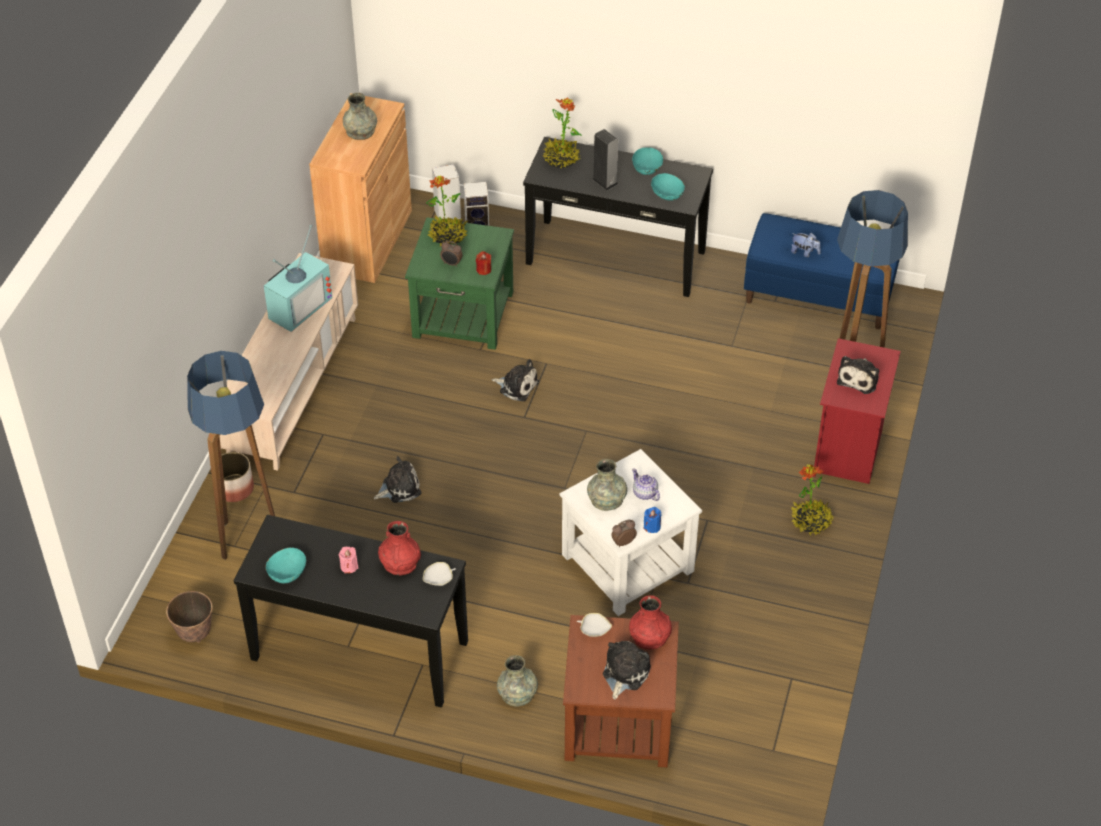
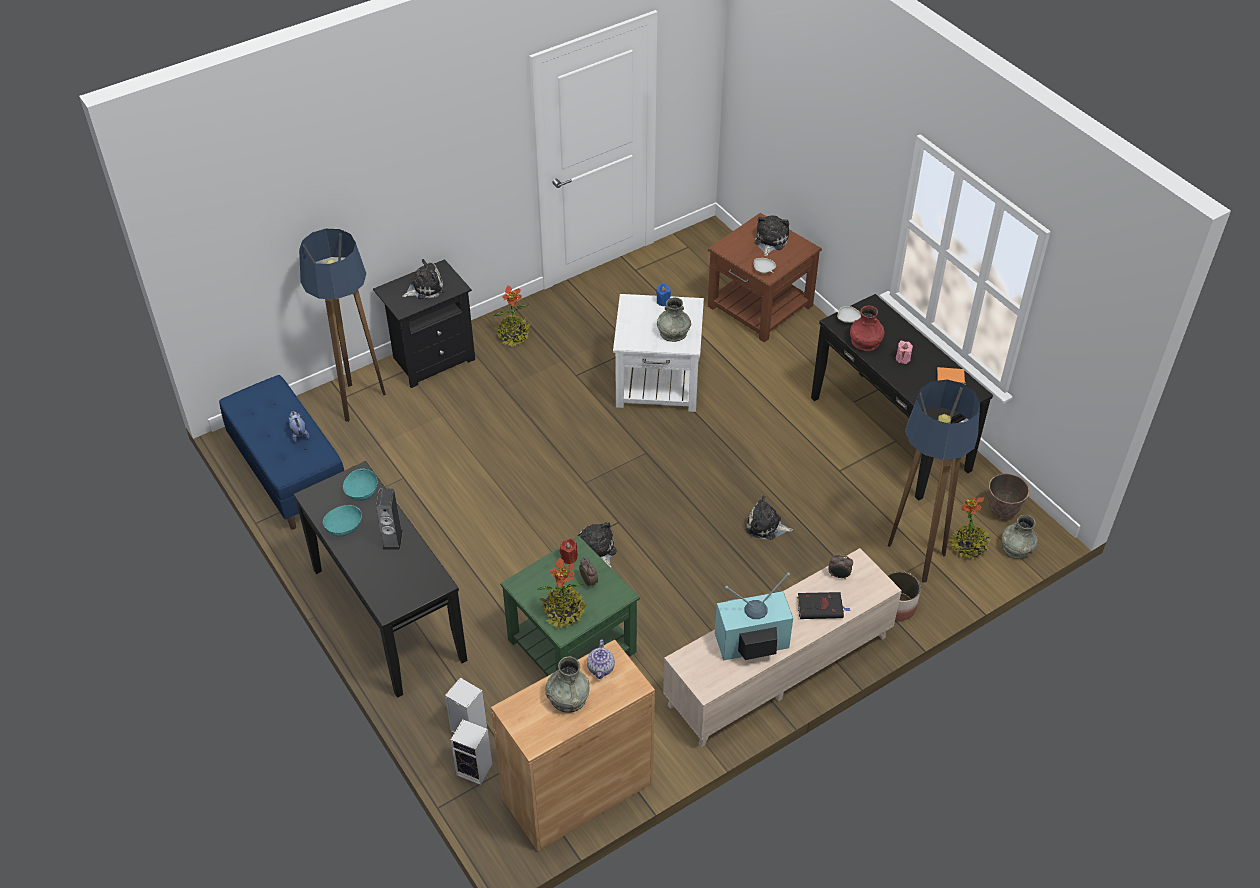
camera: 140 degrees left, 0 degrees up
turquoise bowl [266,548,306,583] -> orange book [937,367,966,384]
grey vase [497,655,538,707] -> grey vase moved to [1001,515,1038,559]
potted plant [543,97,582,169] -> potted plant moved to [948,497,991,559]
plush toy [603,641,651,700] -> plush toy turned 135 degrees clockwise [755,215,789,256]
alarm clock [611,519,637,547] -> alarm clock moved to [828,555,853,579]
red vase [629,595,672,649] -> none
teapot [632,468,660,501] -> teapot moved to [587,640,615,679]
red nightstand [813,338,901,484] -> black nightstand [373,259,475,388]
none -> black book [797,592,850,619]

